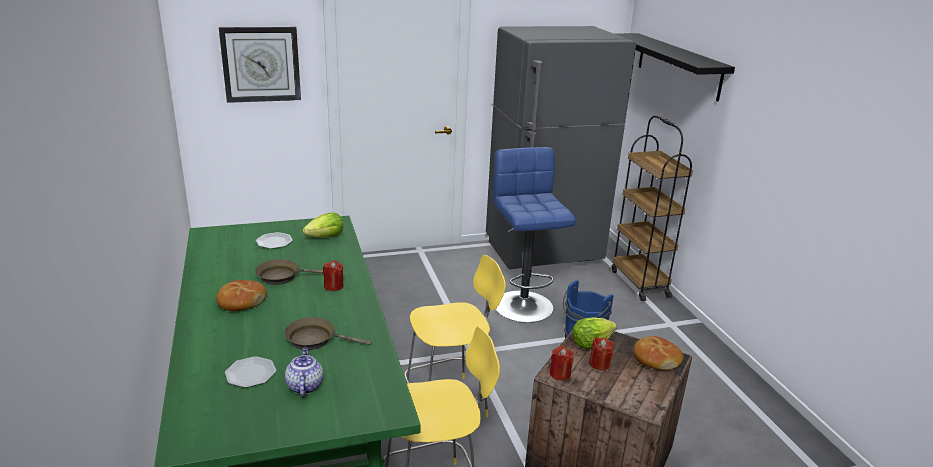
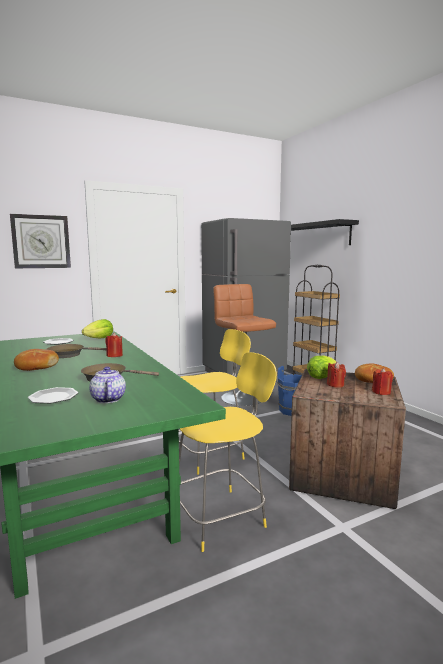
camera: 10 degrees left, 15 degrees down
blue stool [493,147,576,322] -> brown stool [213,284,276,406]
red candle [549,346,574,380] -> red candle moved to [372,368,393,395]

